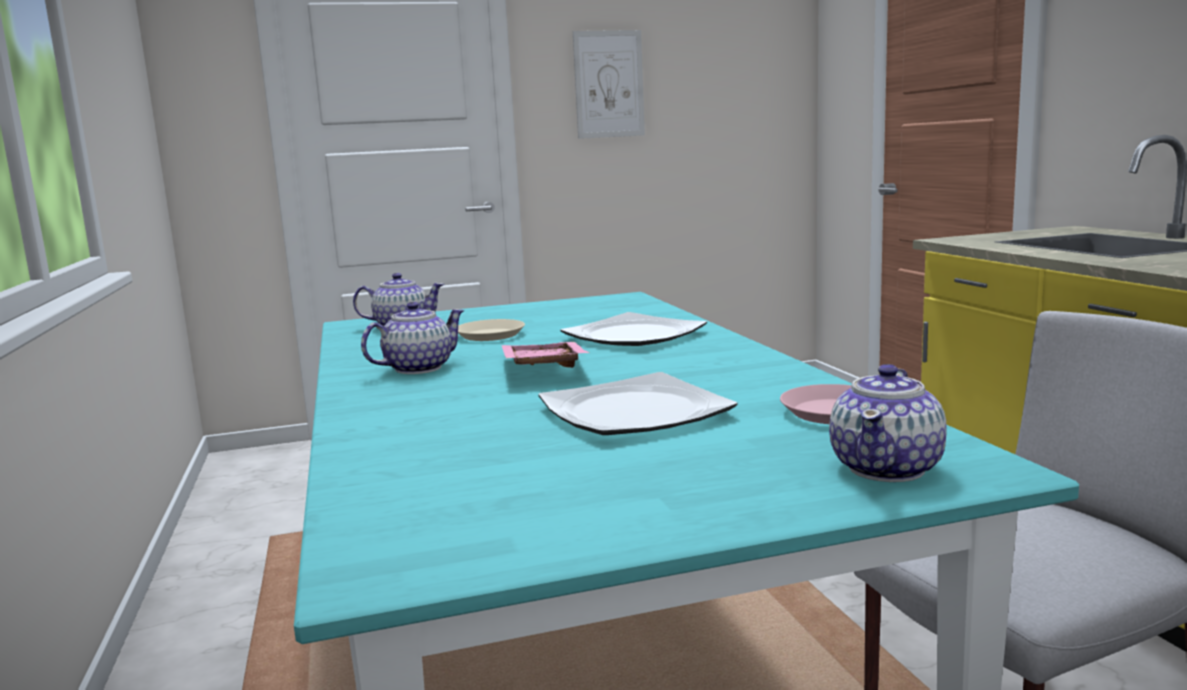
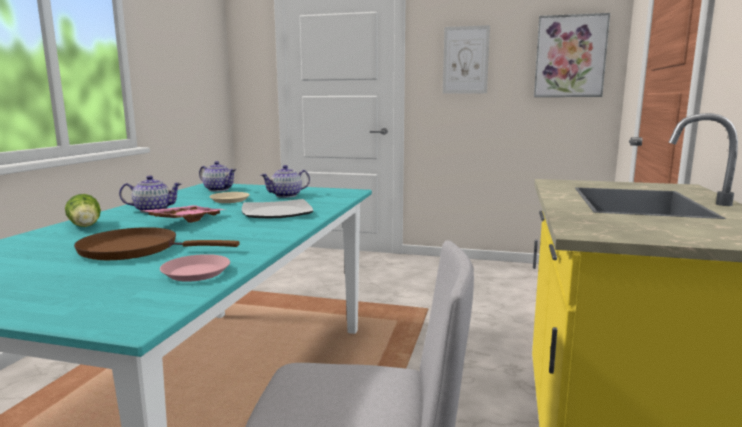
camera: 30 degrees right, 0 degrees up
plate [538,372,737,435] -> brown frying pan [74,227,240,260]
teapot [829,364,947,482] -> teapot moved to [261,165,310,198]
none -> lettuce [65,194,101,227]
none -> picture [534,13,610,97]

